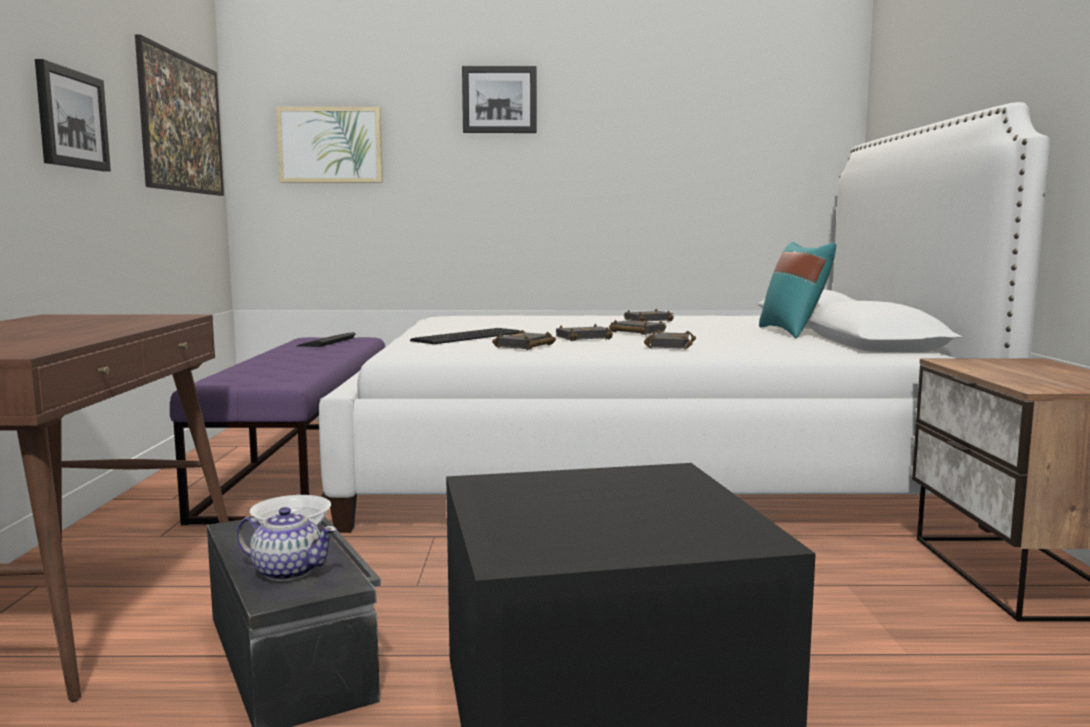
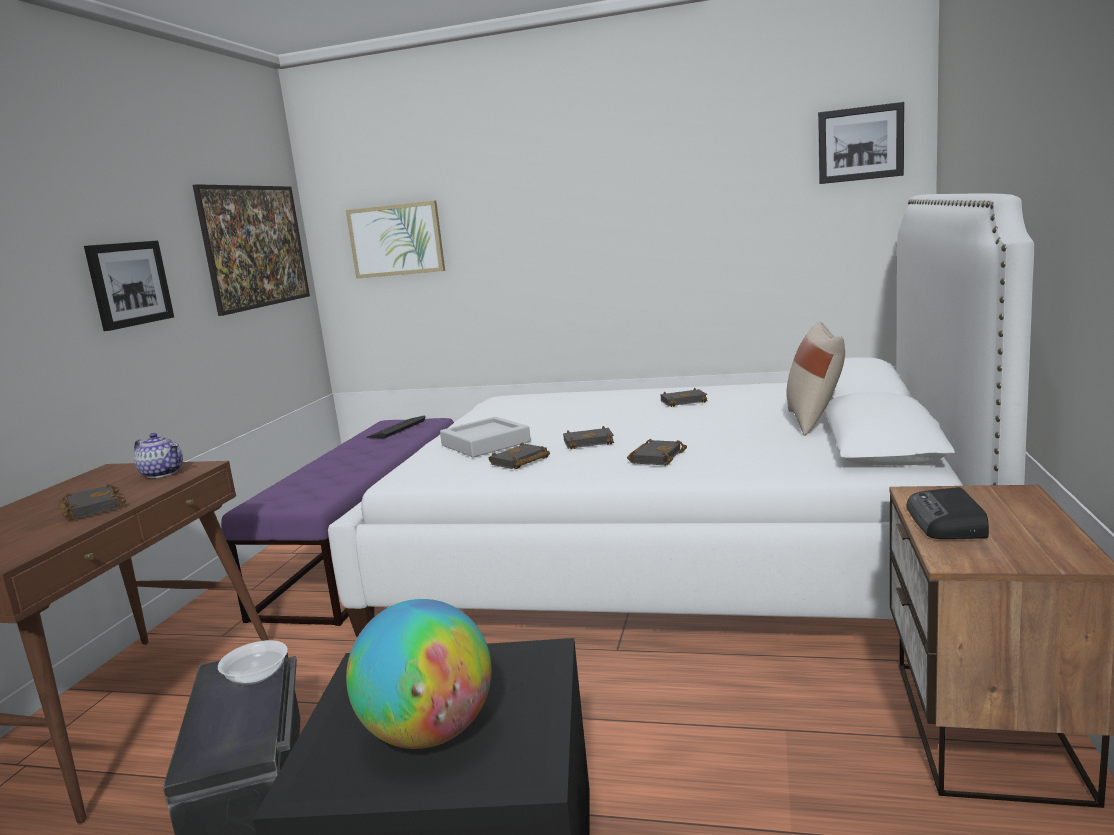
camera: 15 degrees right, 5 degrees up
teapot [237,507,337,581] -> teapot moved to [134,433,183,478]
keyboard [410,328,520,344] -> grey tray [440,417,531,457]
picture [462,66,537,133] -> picture moved to [818,102,904,184]
black book [609,318,666,335] -> black book moved to [58,484,126,520]
turquoise pillow [759,242,836,338] -> beige pillow [786,322,845,436]
none -> globe [346,599,491,749]
none -> radio [906,487,989,539]

